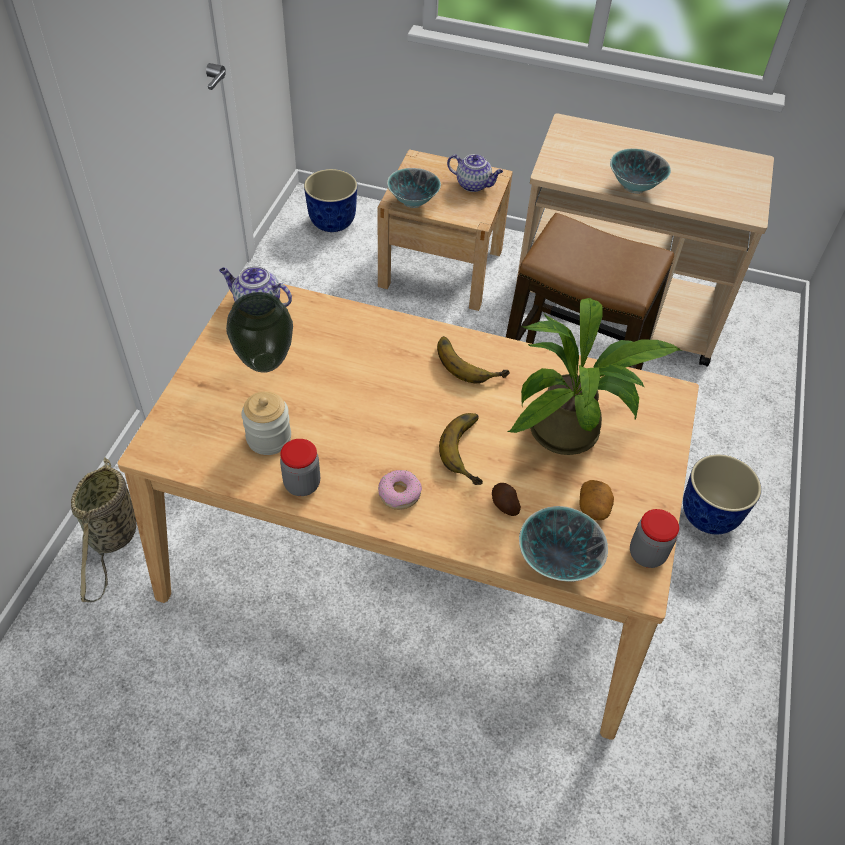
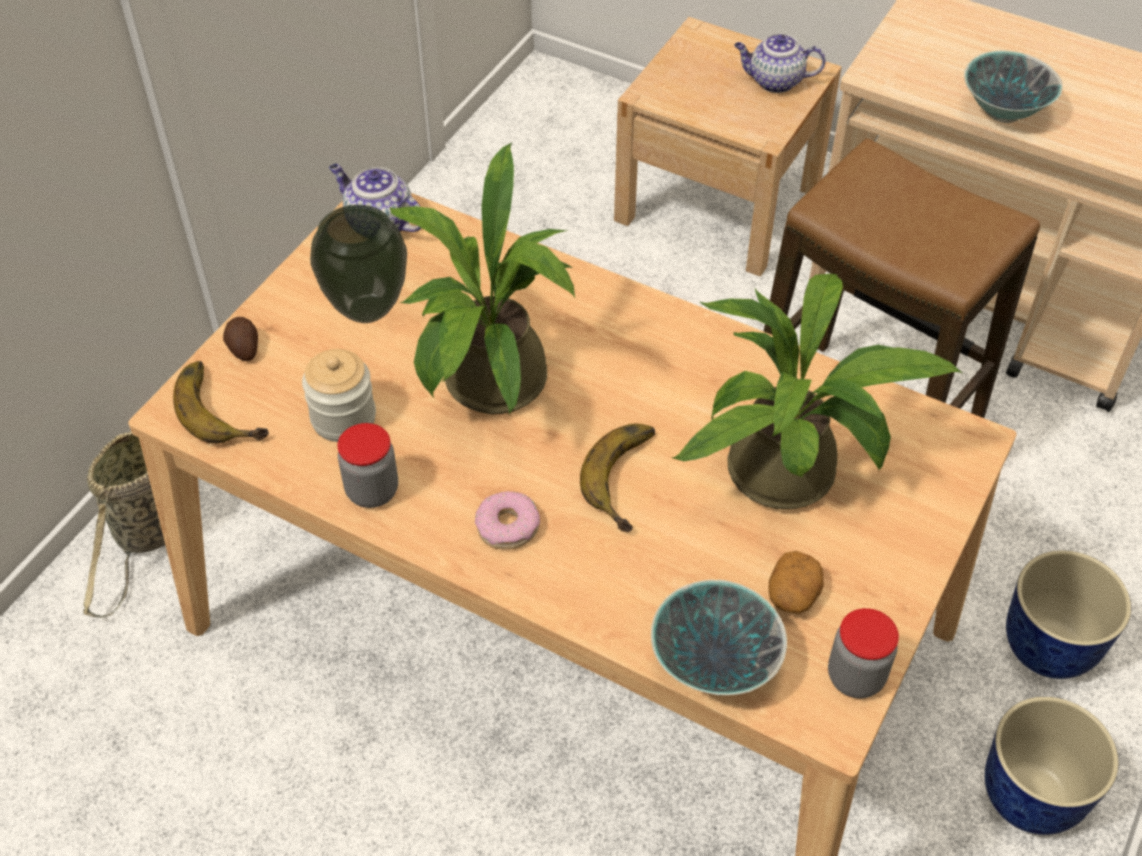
camera: 15 degrees right, 0 degrees up
planter [304,169,357,232] -> planter moved to [985,697,1119,835]
bowl [387,168,441,208] -> none
banana [437,336,510,383] -> banana moved to [173,361,269,443]
teapot [447,154,503,192] -> teapot turned 150 degrees clockwise [734,33,826,93]
potato [492,483,521,516] -> potato moved to [223,317,258,361]
none -> potted plant [390,143,575,414]

